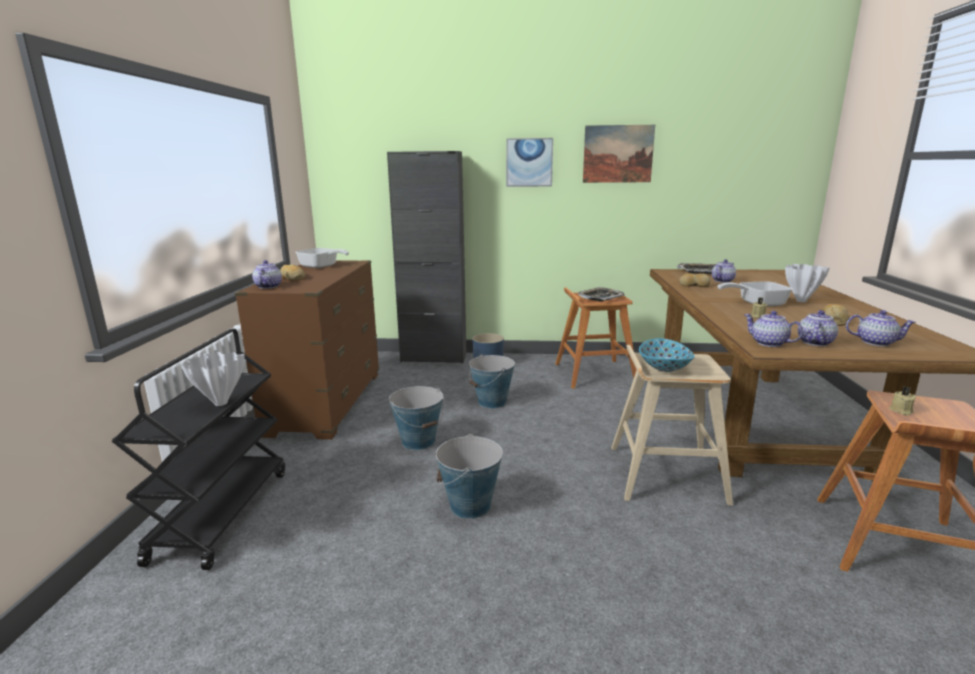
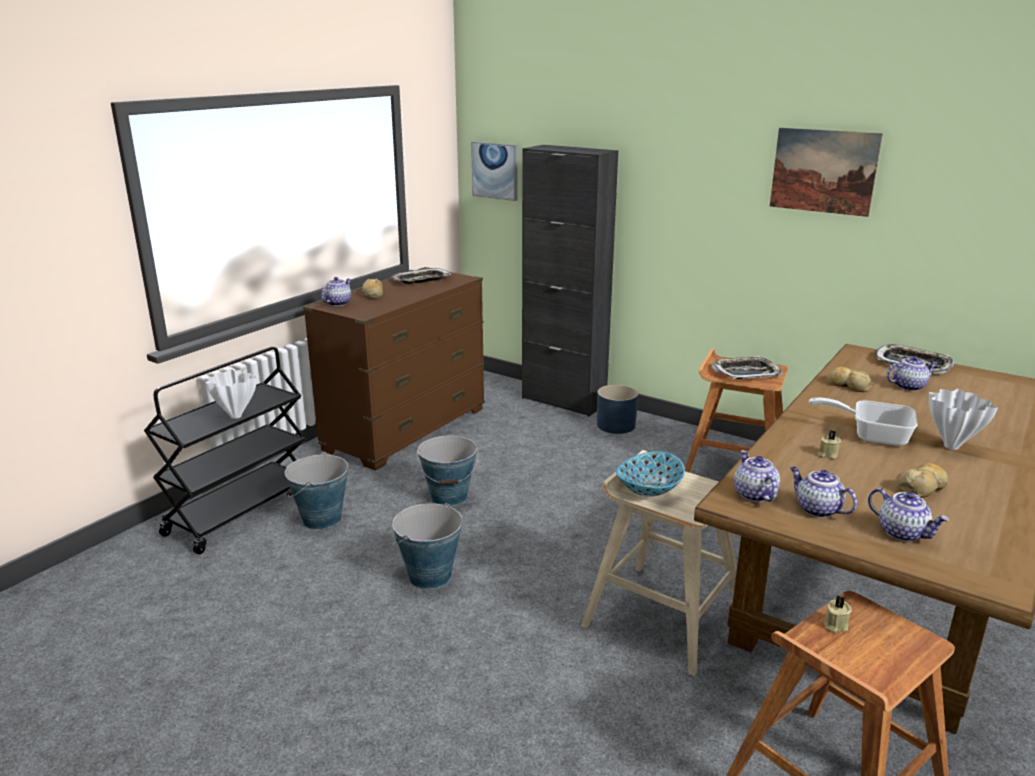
camera: 30 degrees right, 5 degrees up
frying pan [296,248,349,268] -> tray [391,268,451,284]
bucket [469,354,515,409] -> bucket moved to [285,452,348,530]
picture [506,138,553,187] -> picture moved to [471,141,517,201]
teapot [798,310,838,346] -> teapot turned 105 degrees counterclockwise [790,467,857,518]

